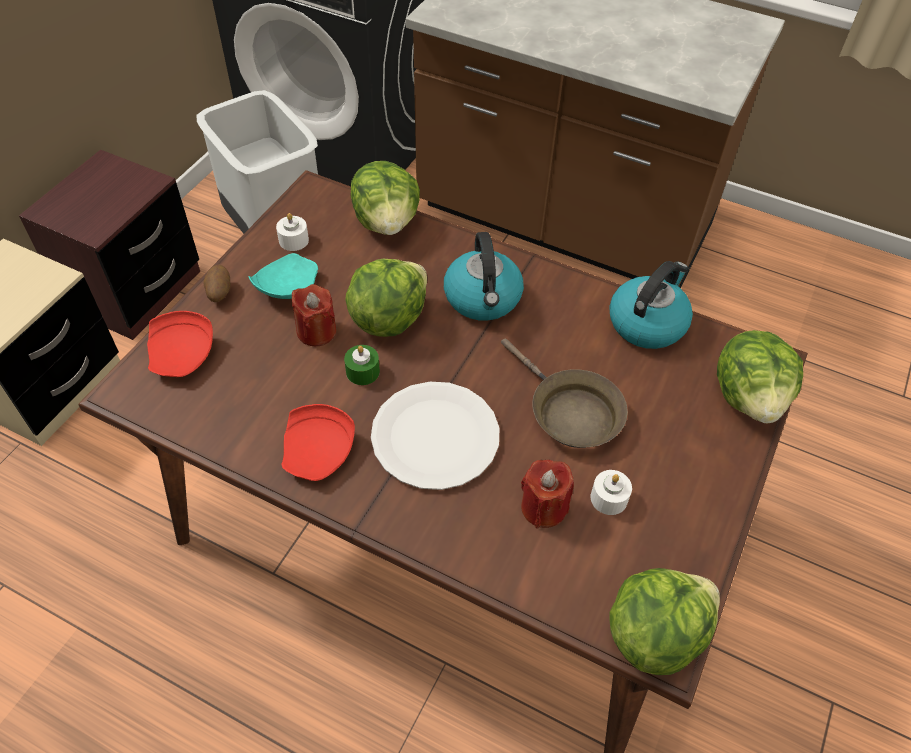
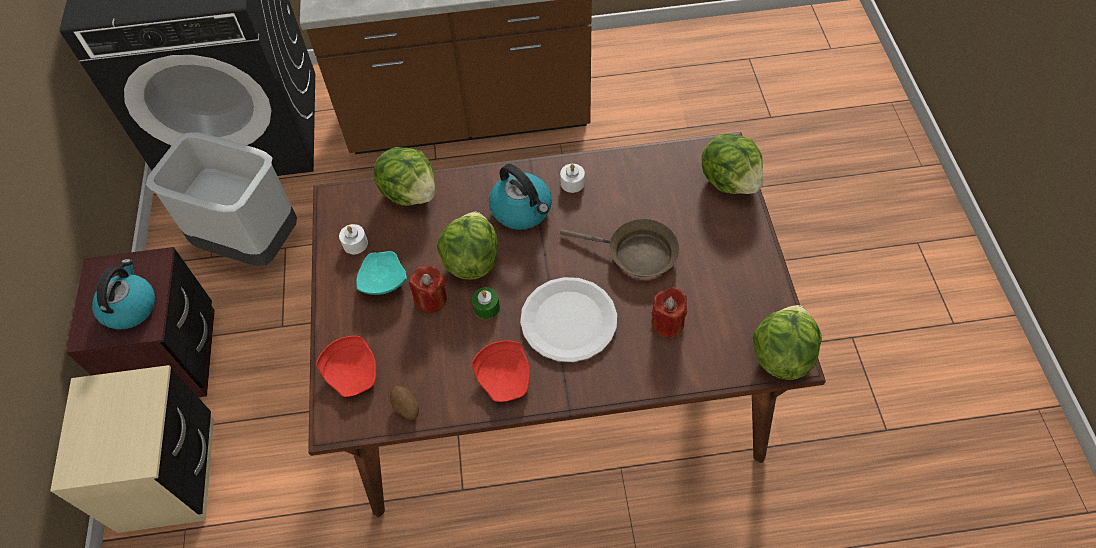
camera: 30 degrees left, 5 degrees up
potato [204,264,230,302] -> potato moved to [390,386,419,420]
white candle [591,470,632,515] -> white candle moved to [560,164,585,193]
kettle [609,261,693,349] -> kettle moved to [92,259,155,329]

